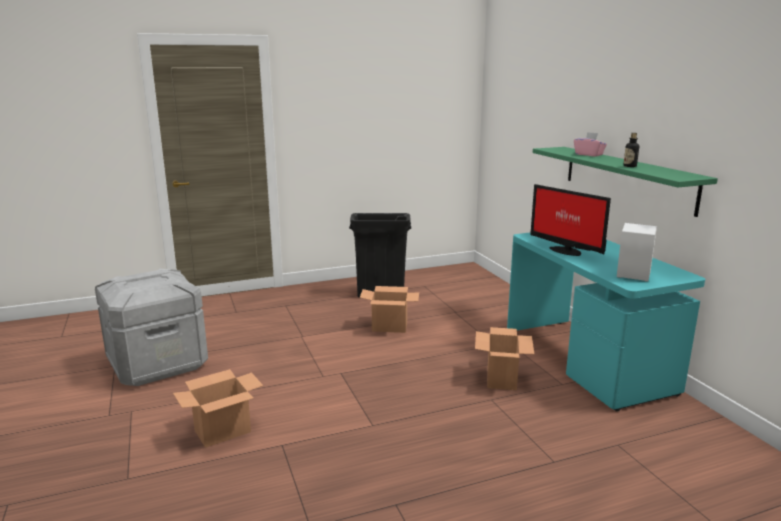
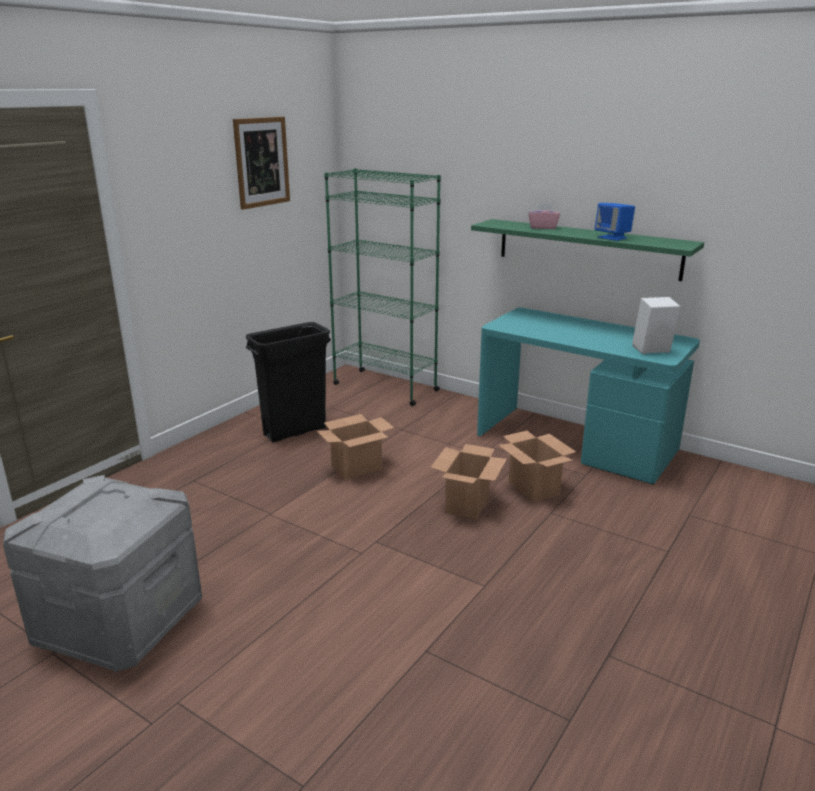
camera: 35 degrees left, 5 degrees up
cardboard box [173,369,263,448] -> cardboard box moved to [431,444,507,519]
monitor [531,184,611,256] -> none
bottle [623,133,639,167] -> blue speaker [595,203,635,241]
none -> picture [233,117,290,210]
none -> green bookcase [324,168,441,406]

